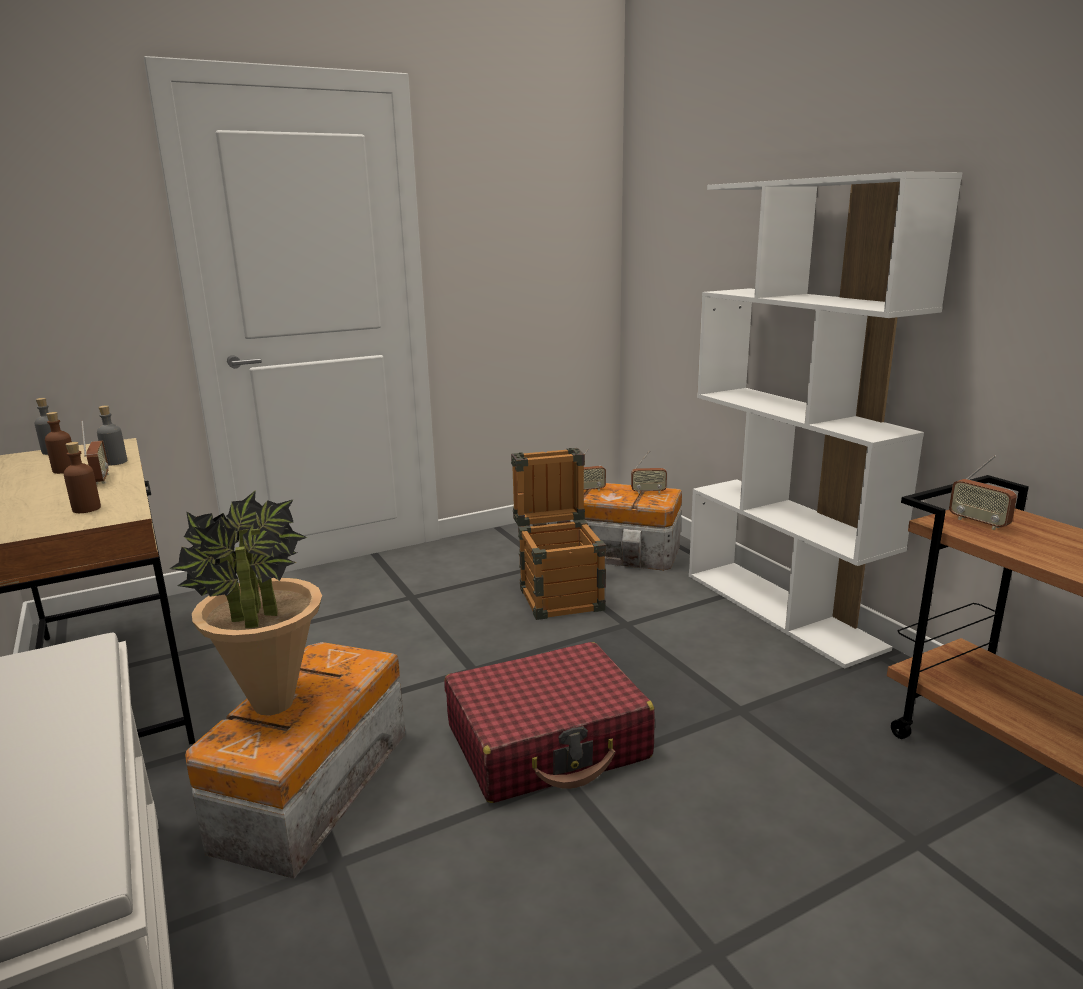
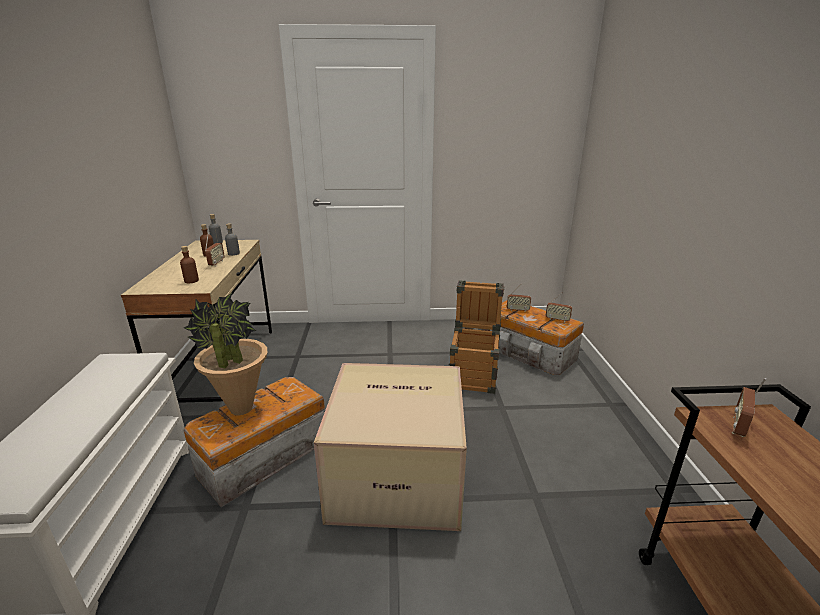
camera: 25 degrees right, 5 degrees up
red suitcase [444,642,655,803] -> cardboard box [314,363,467,531]
white bookcase [689,172,962,669] -> none
radio [949,455,1017,530] -> radio turned 45 degrees clockwise [732,378,766,437]

